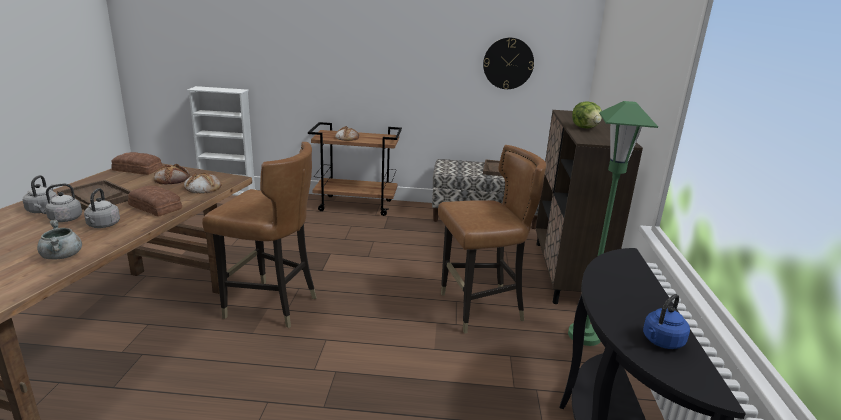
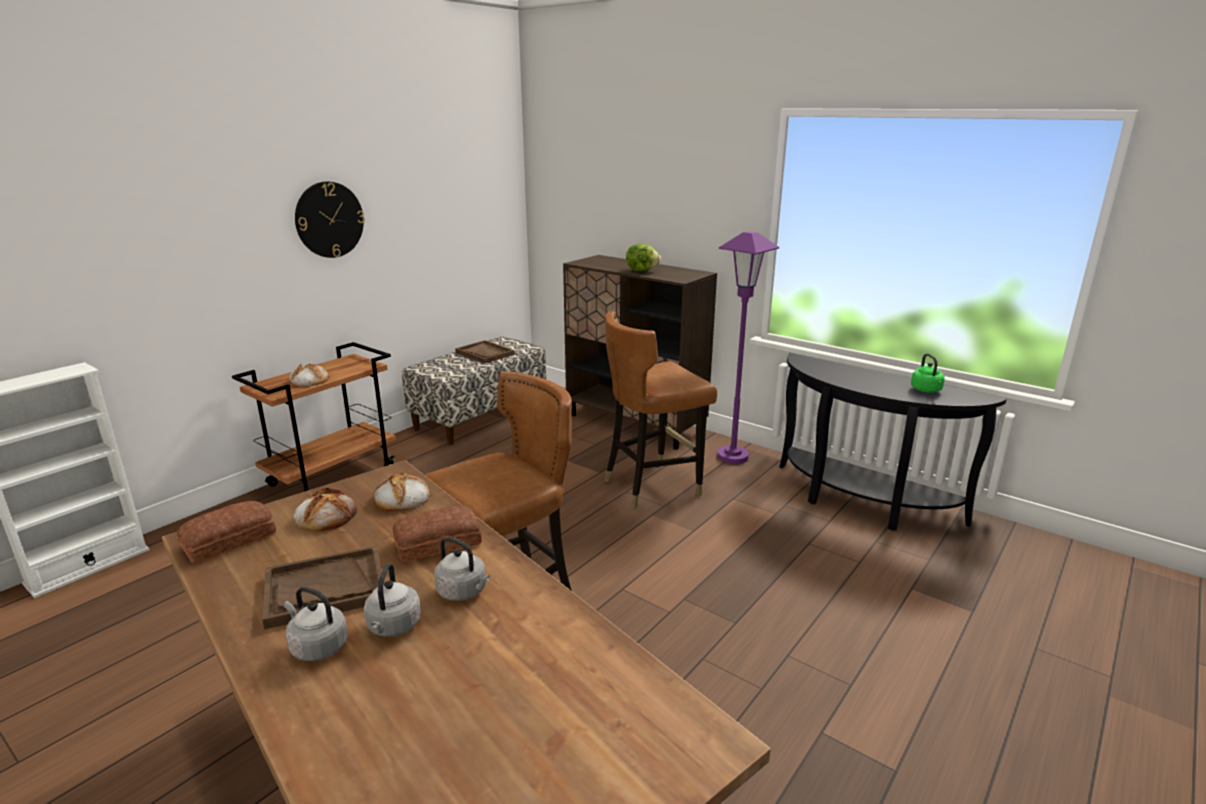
camera: 55 degrees left, 0 degrees up
grey cooking pot [37,220,82,259] -> none
brown chair [438,145,546,333] -> brown chair turned 135 degrees counterclockwise [605,311,717,509]
wall clock [483,38,534,89] -> wall clock moved to [295,182,365,258]
green floor lamp [568,101,658,346] -> purple floor lamp [718,231,779,464]
blue kettle [643,294,690,349] -> green kettle [911,353,945,393]

